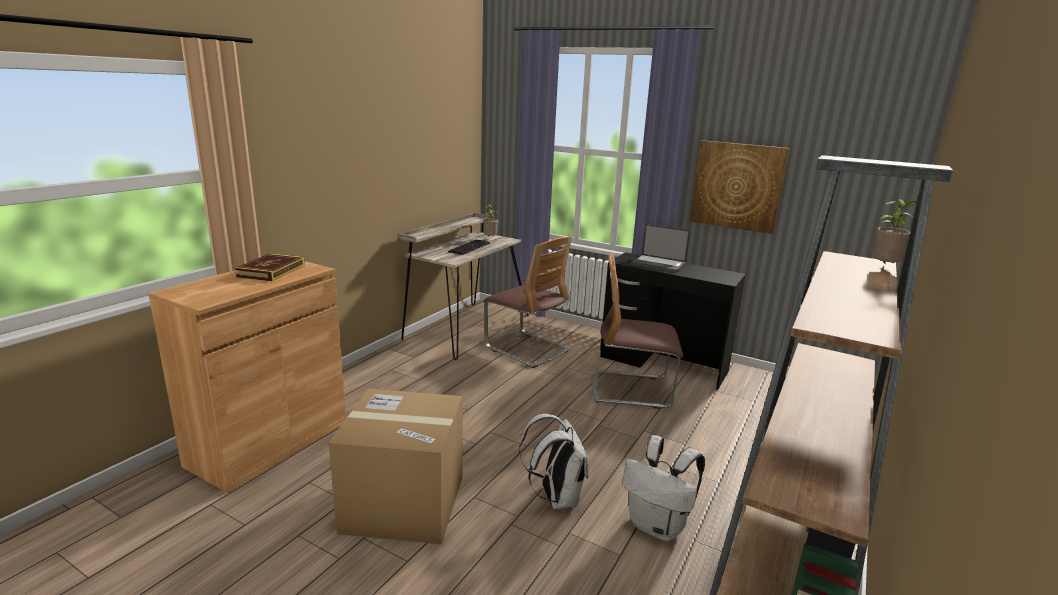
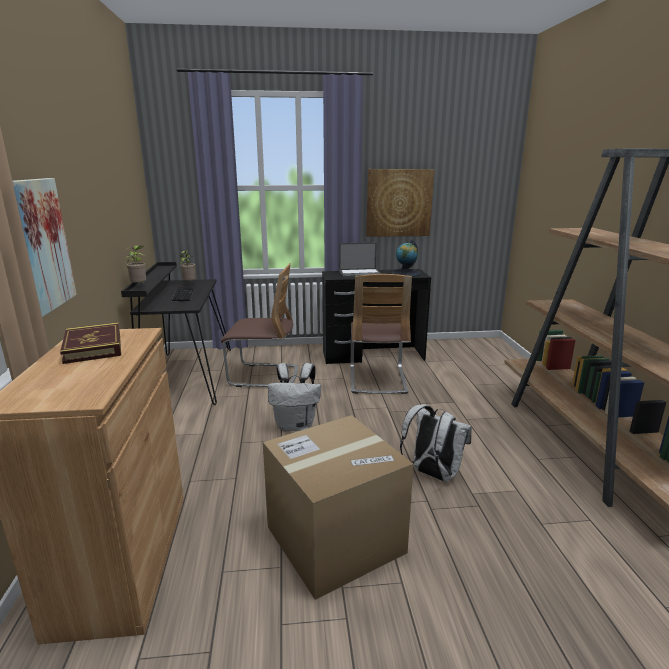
camera: 35 degrees left, 0 degrees up
beige desk [399,213,529,360] -> black desk [121,262,231,405]
chair [592,252,683,409] -> chair turned 60 degrees counterclockwise [351,274,412,394]
white backpack [622,435,705,541] -> white backpack moved to [268,363,321,431]
potted plant [873,199,917,264] -> potted plant moved to [125,245,146,283]
none -> picture [12,178,77,317]
none -> globe [391,240,421,277]

